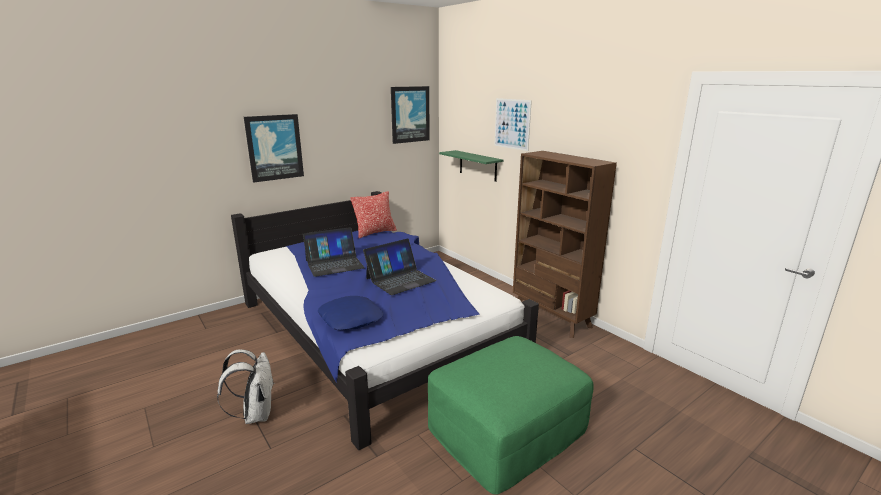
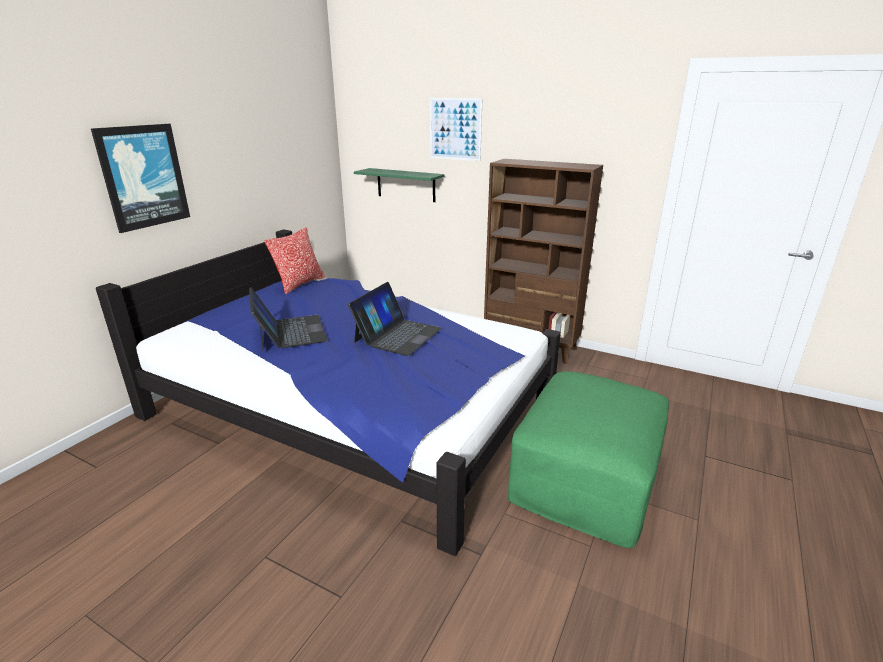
camera: 25 degrees left, 5 degrees up
white backpack [217,349,275,424] -> none
laptop [303,227,365,277] -> laptop turned 60 degrees counterclockwise [249,287,328,351]
blue pillow [318,296,383,330] -> none
picture [391,86,430,144] -> none

